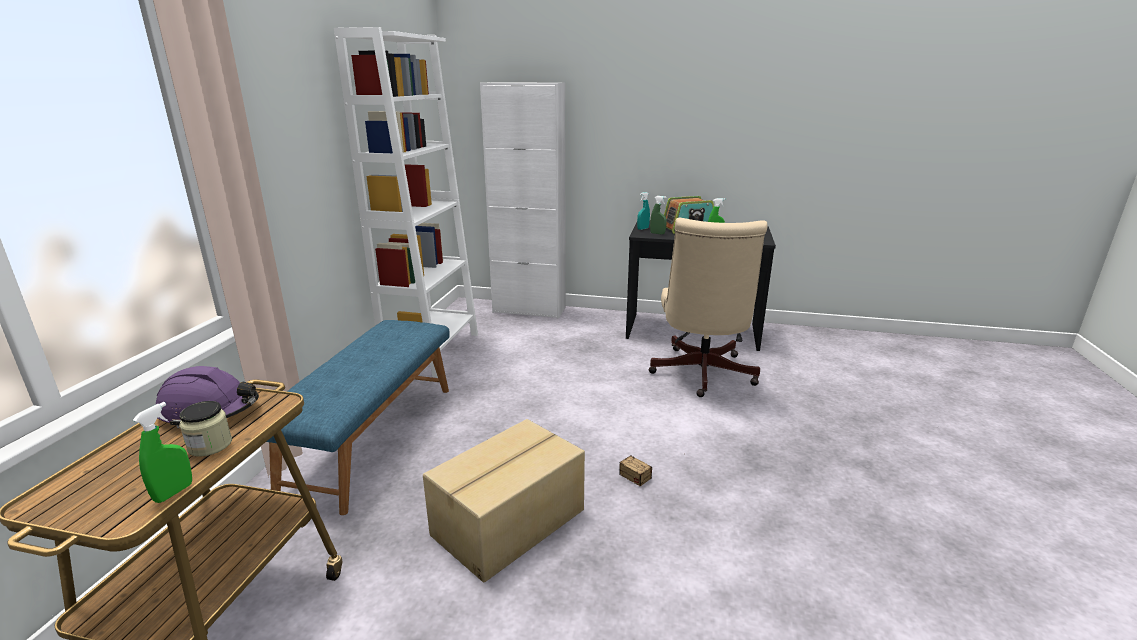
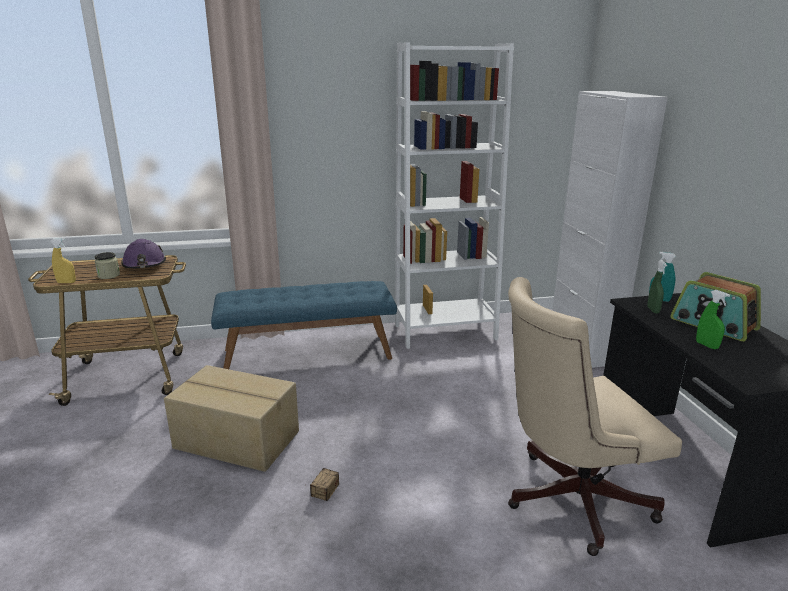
camera: 65 degrees right, 0 degrees up
green spray bottle [133,402,192,503] -> yellow spray bottle [50,238,76,283]

